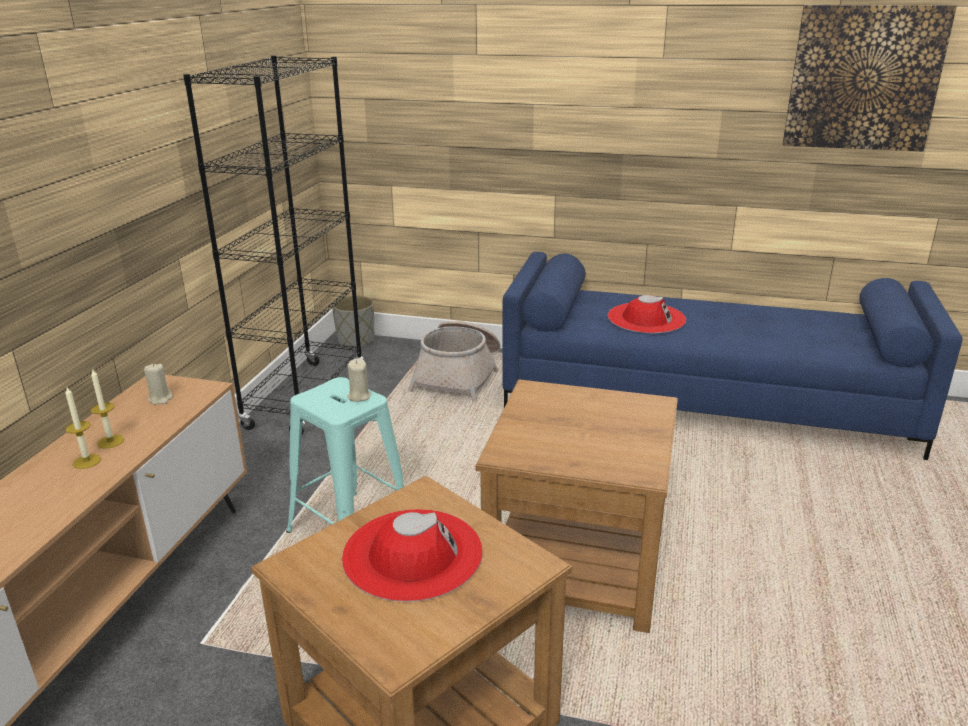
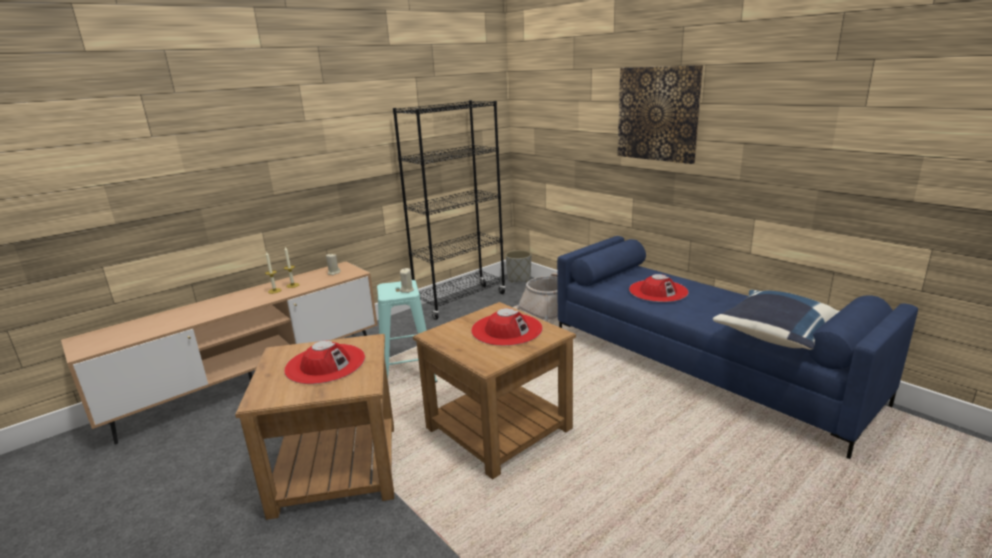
camera: 35 degrees right, 5 degrees down
picture [783,5,957,151] -> picture moved to [617,65,703,164]
none -> red hat [471,308,543,346]
none -> blue pillow [713,290,839,350]

